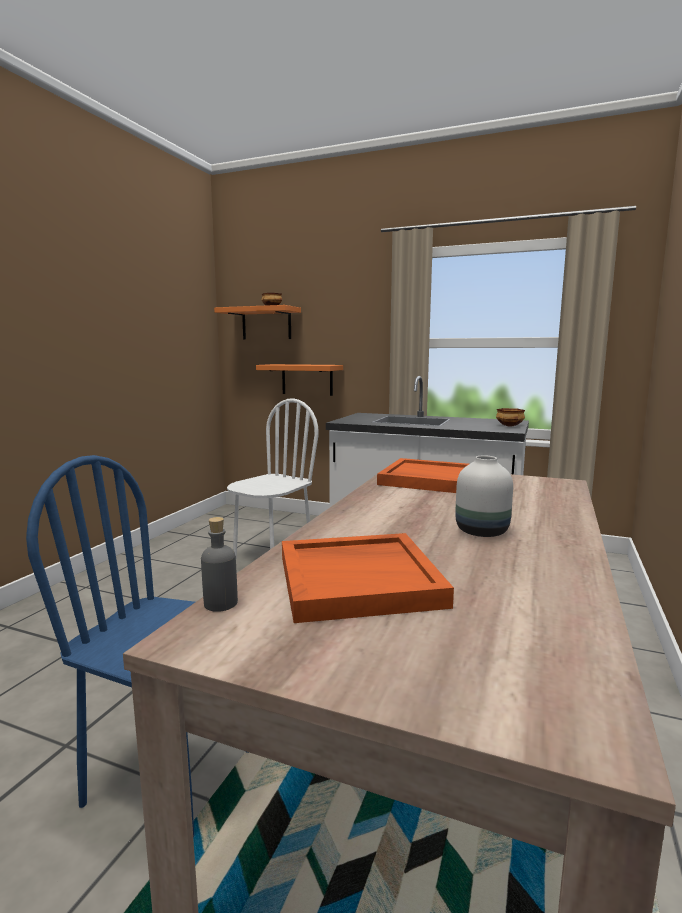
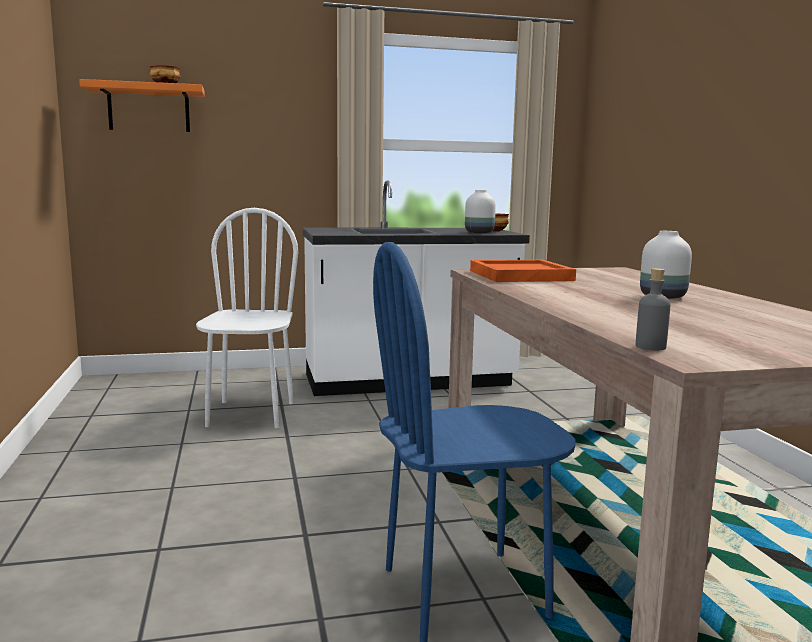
camera: 35 degrees left, 0 degrees up
orange shelf [256,364,343,396] -> none
orange tray [282,533,454,623] -> none
none -> white vase [465,190,496,233]

